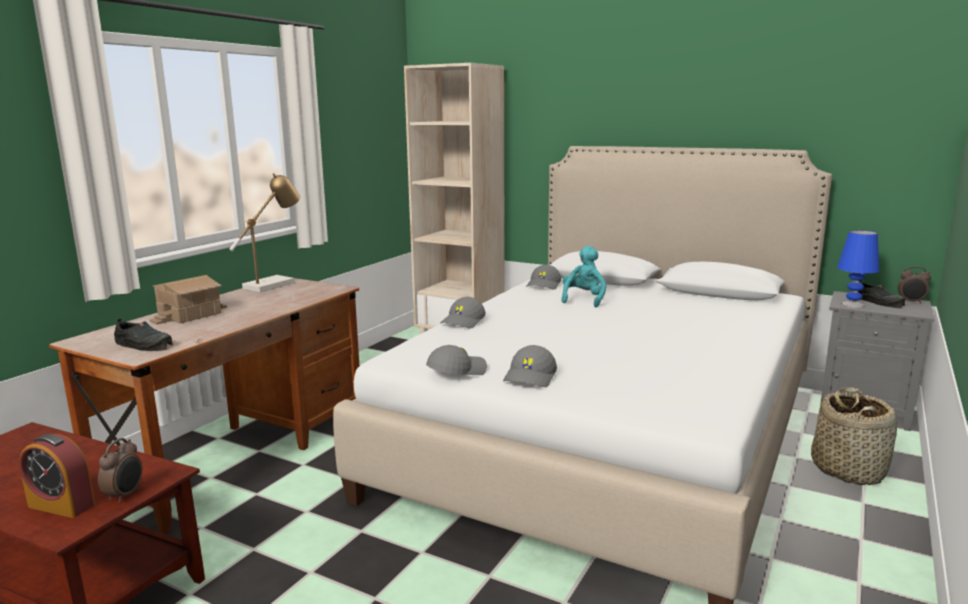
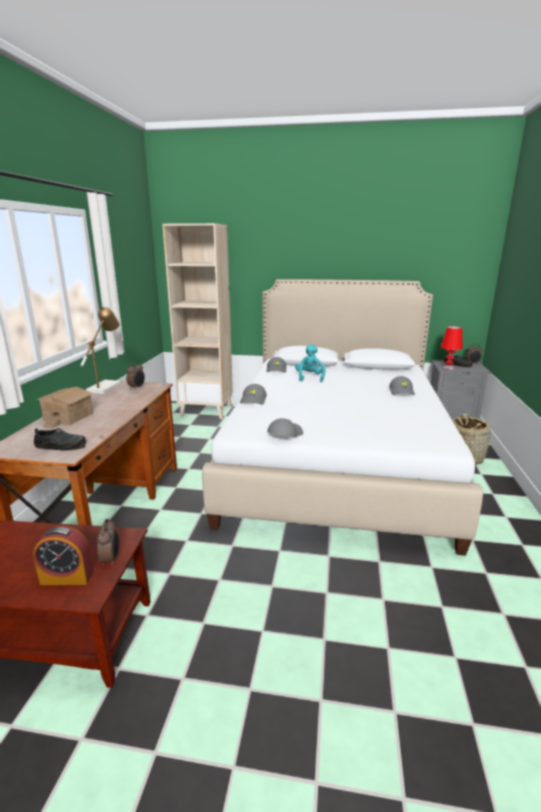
camera: 20 degrees left, 5 degrees up
grey cap [503,345,557,387] -> grey cap moved to [389,376,415,395]
blue table lamp [837,230,879,308] -> red table lamp [441,326,463,369]
none -> alarm clock [126,362,145,390]

